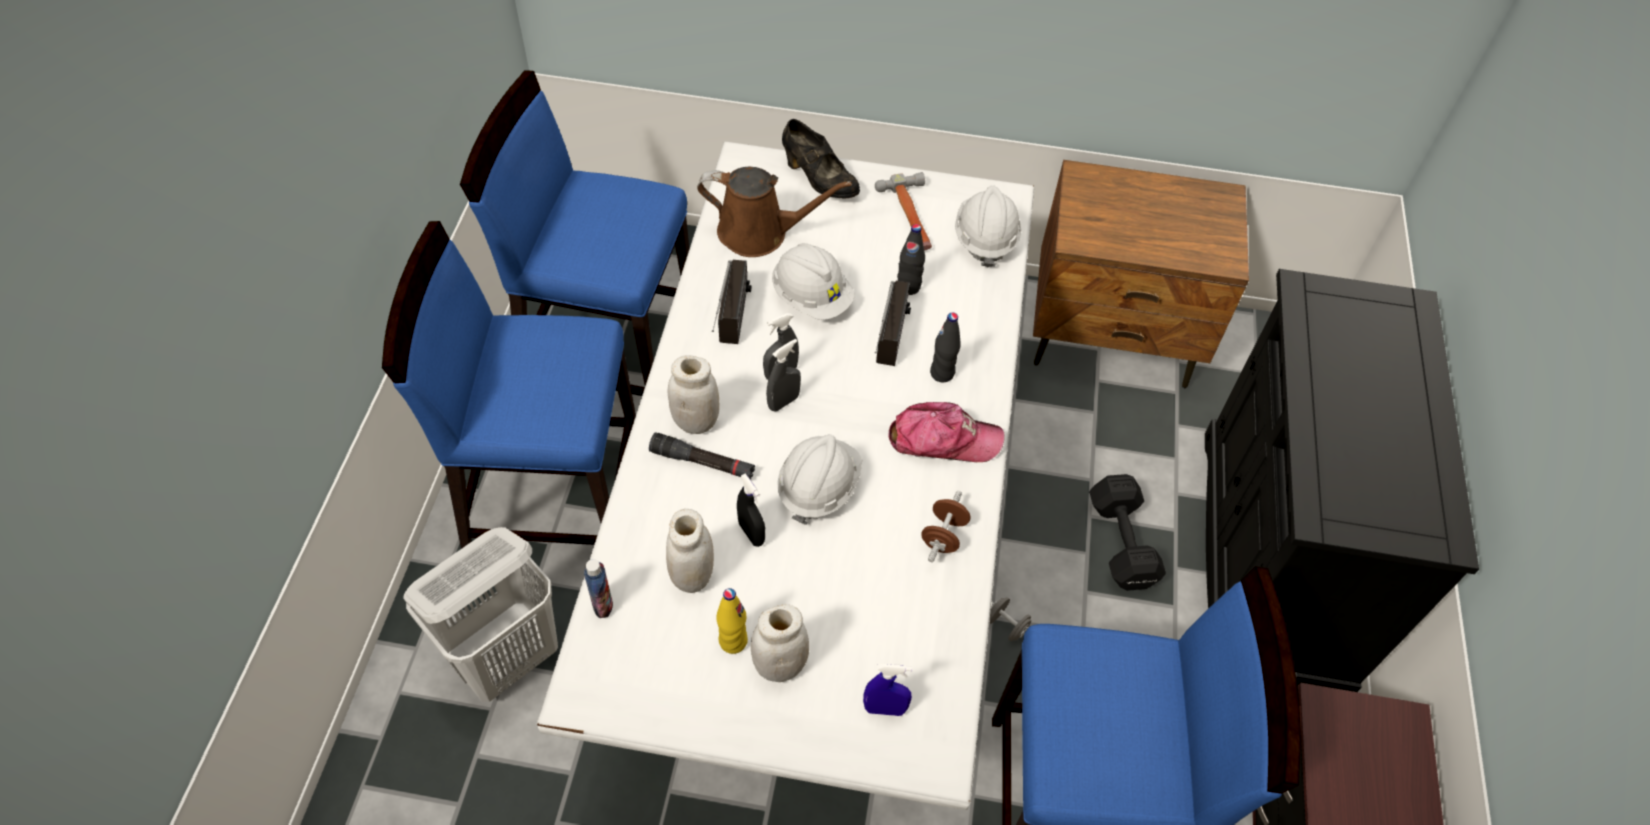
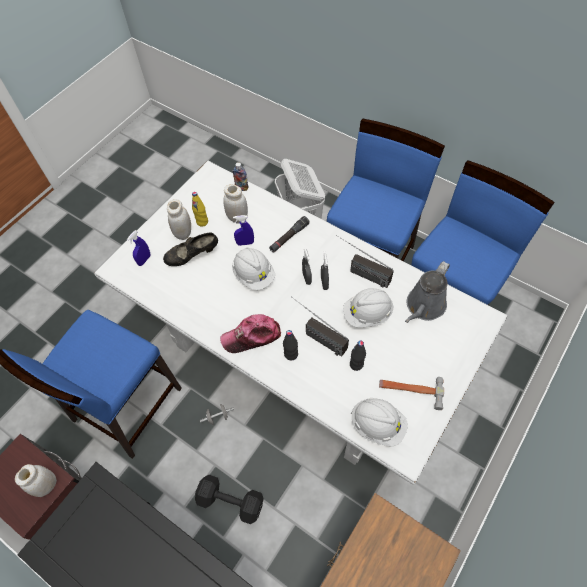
camera: 120 degrees right, 5 degrees up
white jar [668,355,720,434] -> white jar moved to [15,464,57,497]
brown watering can [697,167,852,257] -> grey watering can [405,261,450,323]
black spray bottle [737,474,765,547] -> blue spray bottle [233,215,254,246]
black shoe [782,119,860,199] -> black shoe moved to [163,233,218,266]
cap [888,402,1005,462] -> cap turned 45 degrees clockwise [220,314,281,353]
brown dumbbell [921,491,971,562] -> none

